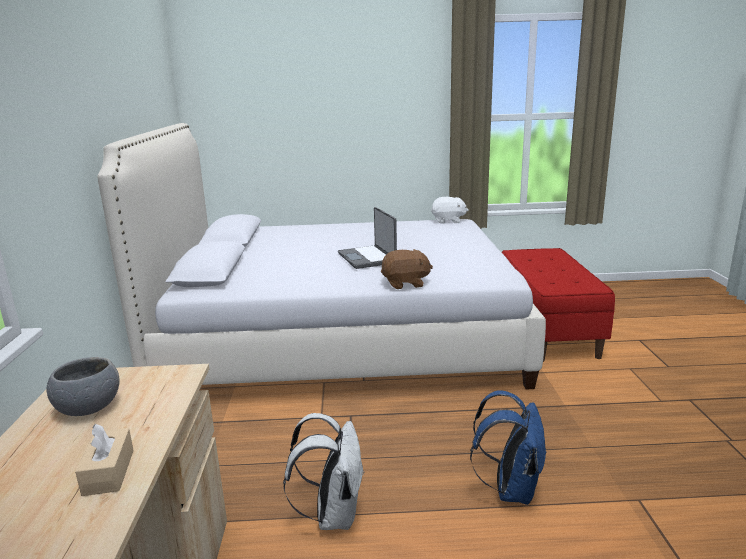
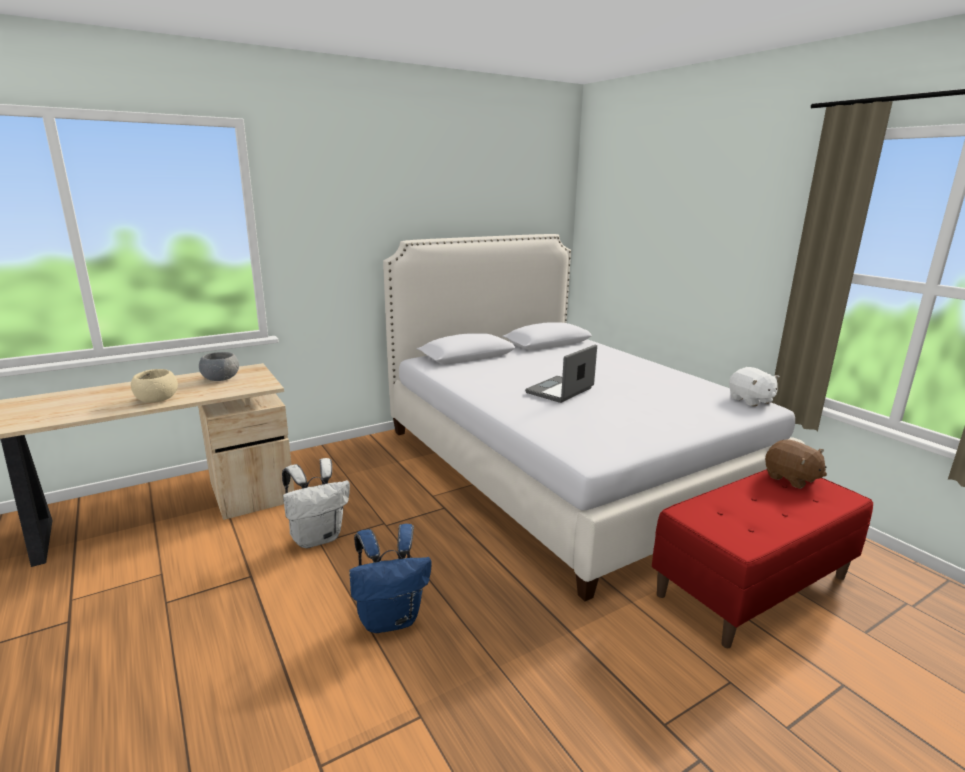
camera: 60 degrees right, 0 degrees up
beige tissue box [75,424,134,496] -> beige bowl [131,369,178,403]
brown plush toy [381,249,433,289] -> brown plush toy moved to [765,439,827,489]

